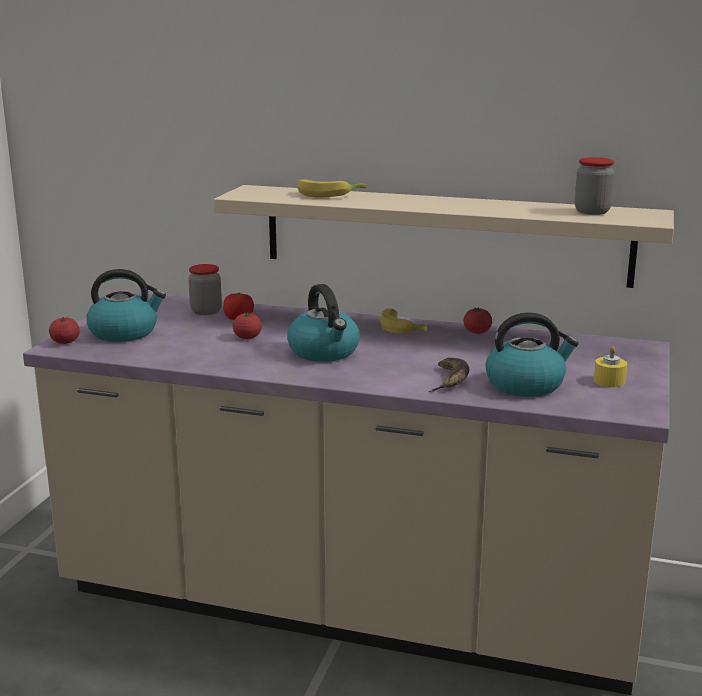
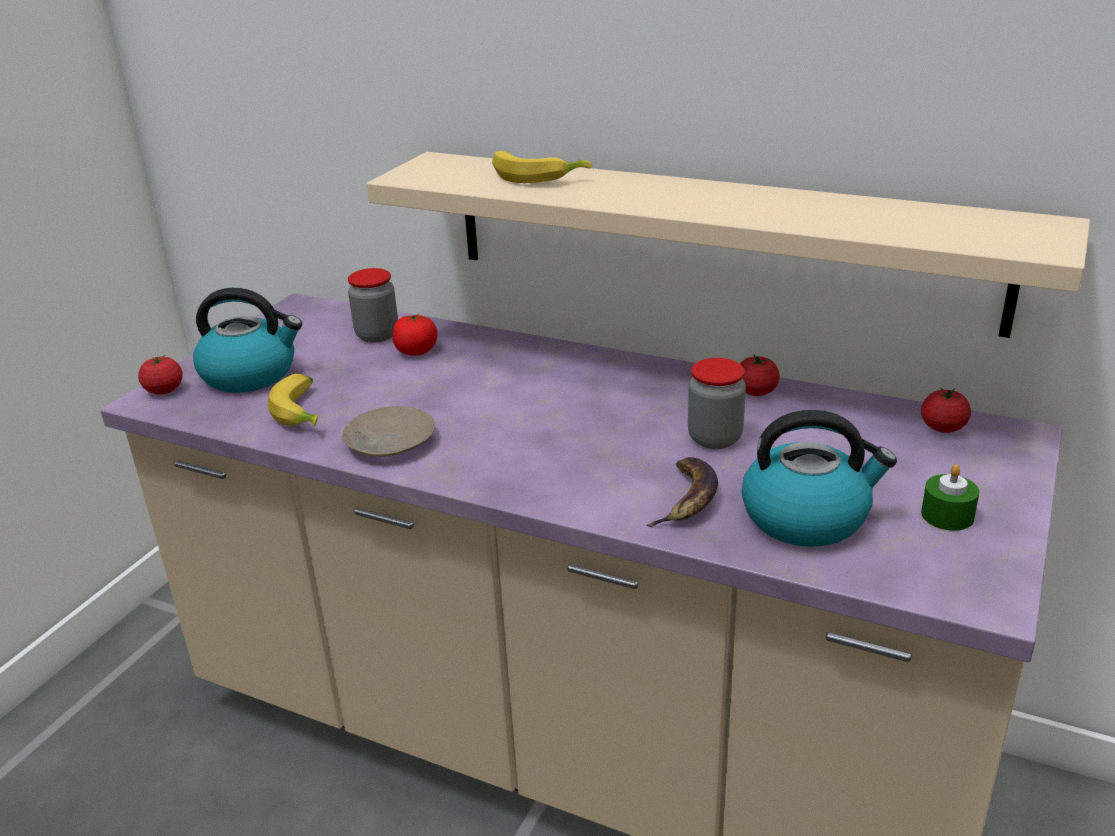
camera: 10 degrees right, 10 degrees up
tomato [233,312,262,339] -> tomato moved to [921,388,971,433]
kettle [287,284,360,362] -> none
banana [380,308,428,334] -> banana moved to [268,374,318,427]
jar [575,157,614,215] -> jar moved to [688,358,746,449]
yellow candle [594,346,627,387] -> green candle [921,464,979,531]
none -> beige plate [342,406,435,457]

